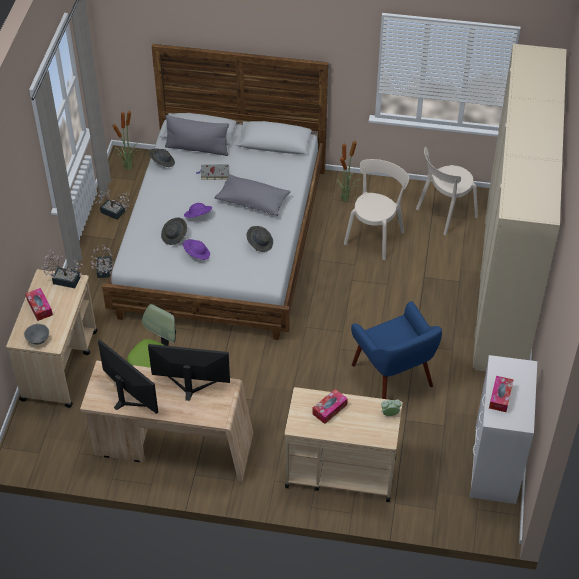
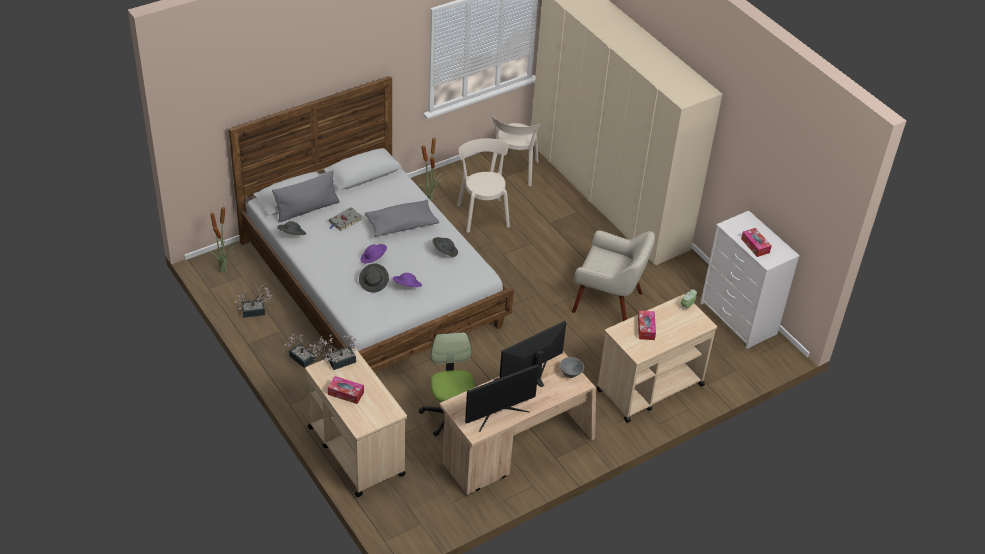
camera: 45 degrees left, 5 degrees down
grey bowl [24,324,49,345] -> grey bowl moved to [560,357,584,378]
monitor [98,339,158,414] -> monitor turned 150 degrees clockwise [465,364,539,432]
blue armchair [351,301,442,399] -> beige armchair [572,230,655,321]

